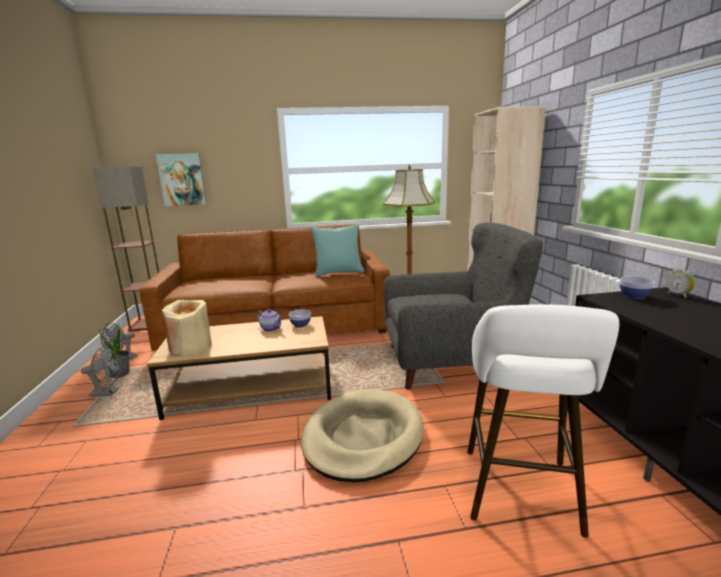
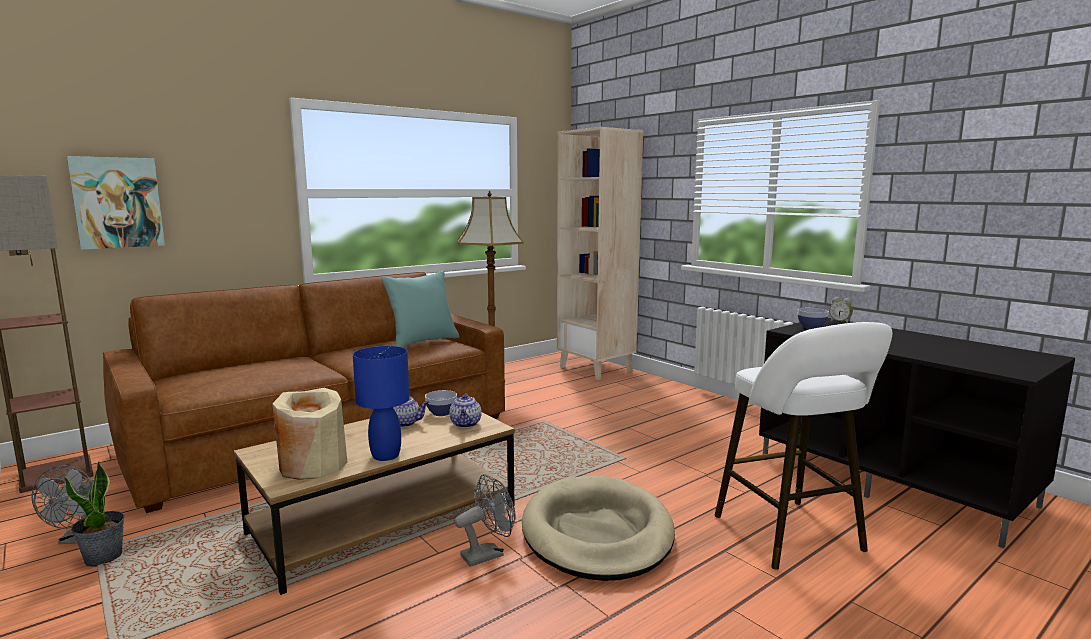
camera: 30 degrees left, 5 degrees down
grey fan [81,347,122,397] -> grey fan moved to [454,474,516,567]
grey armchair [384,223,543,389] -> none
none -> blue table lamp [353,346,410,461]
none -> teapot [449,394,482,428]

